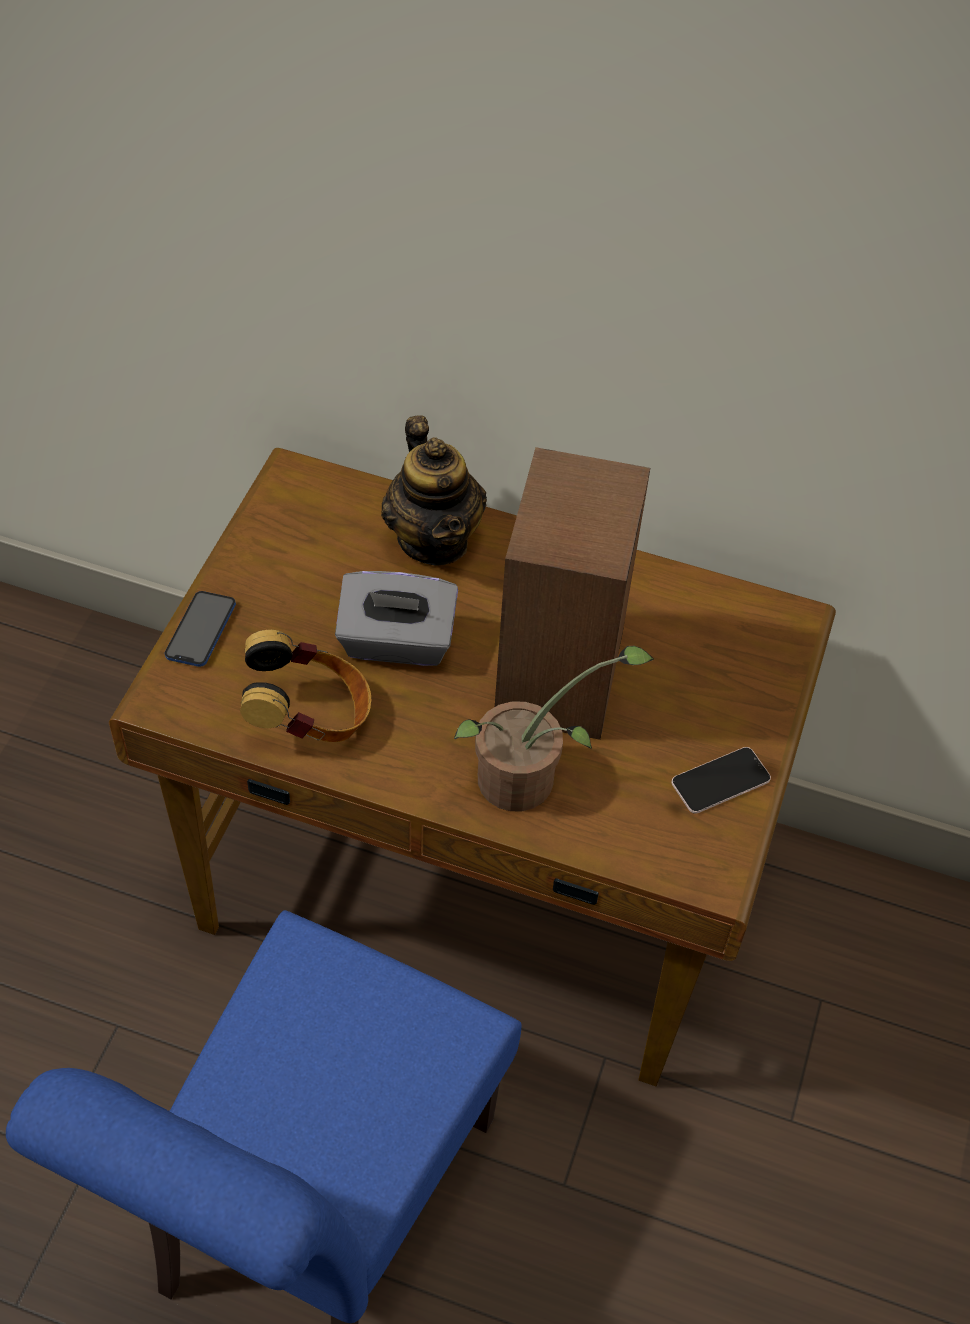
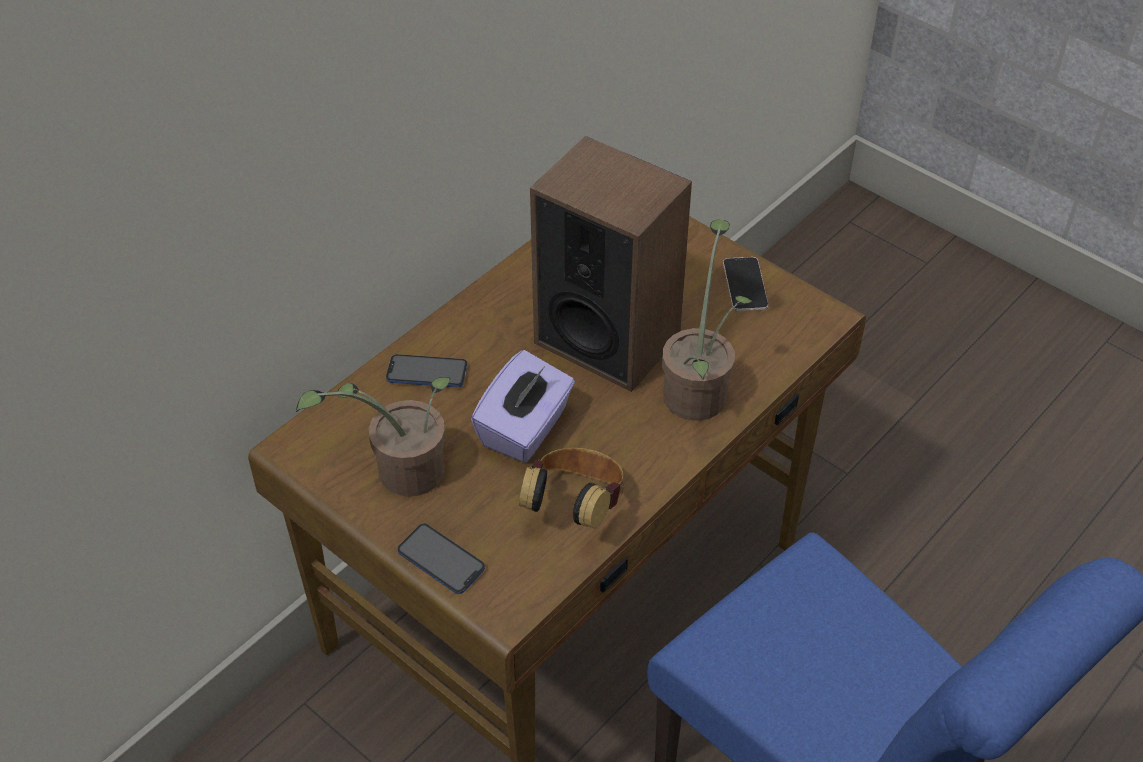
camera: 65 degrees left, 5 degrees down
grey tissue box [335,571,458,666] -> purple tissue box [471,350,575,463]
teapot [381,415,487,566] -> phone [386,354,467,388]
none -> potted plant [296,377,450,497]

